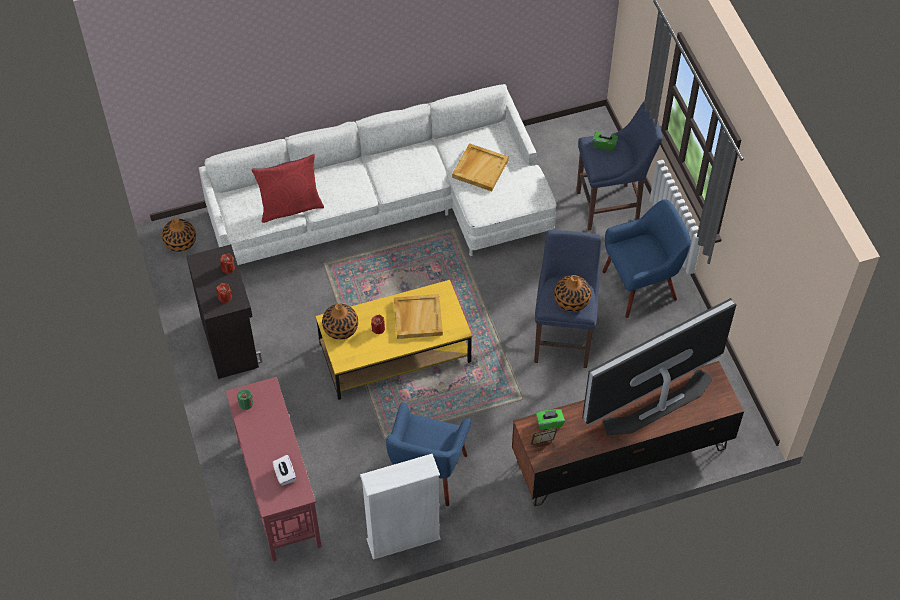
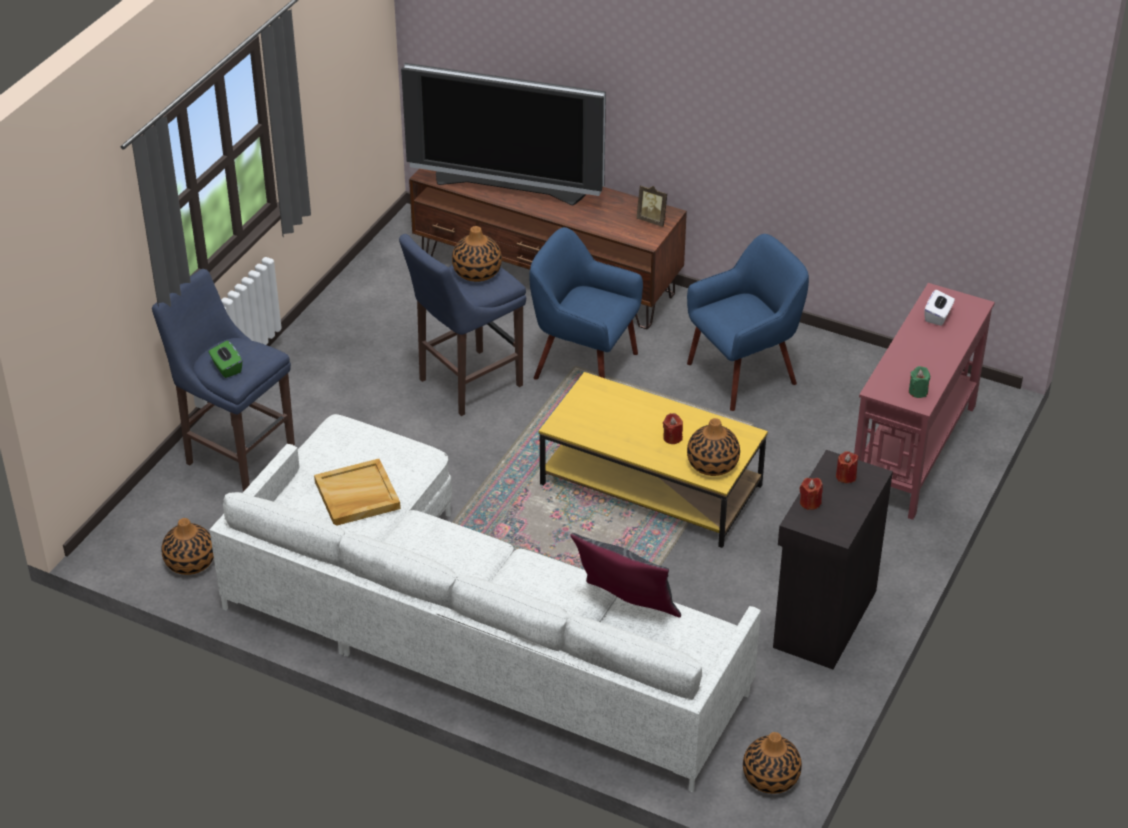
camera: 135 degrees left, 15 degrees down
red pillow [251,154,324,223] -> grey pillow [571,533,681,617]
white bookcase [360,454,441,560] -> none
beige tray [394,294,443,339] -> none
green tissue box [536,409,565,430] -> none
blue armchair [602,199,691,318] -> blue armchair moved to [529,227,643,380]
none -> vase [161,518,214,575]

